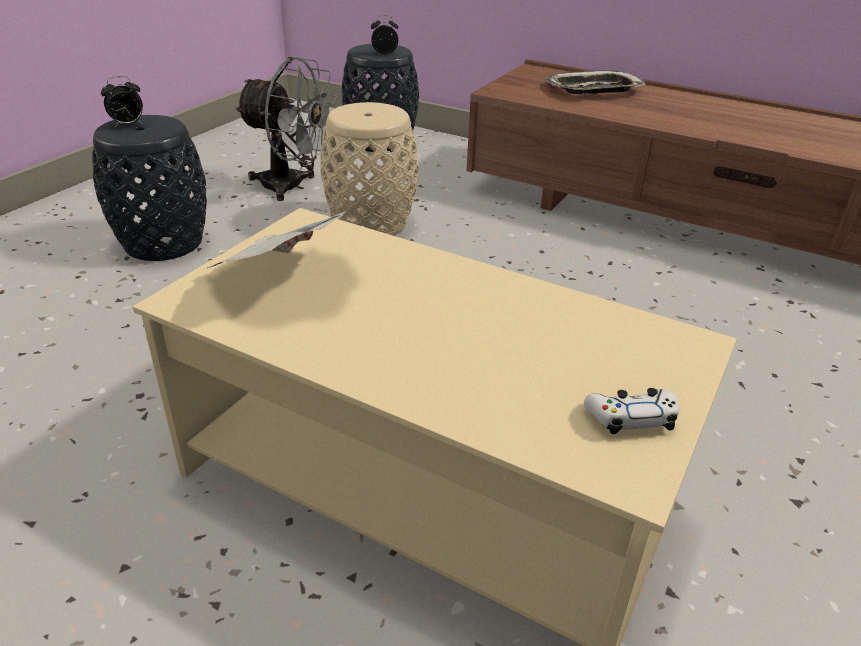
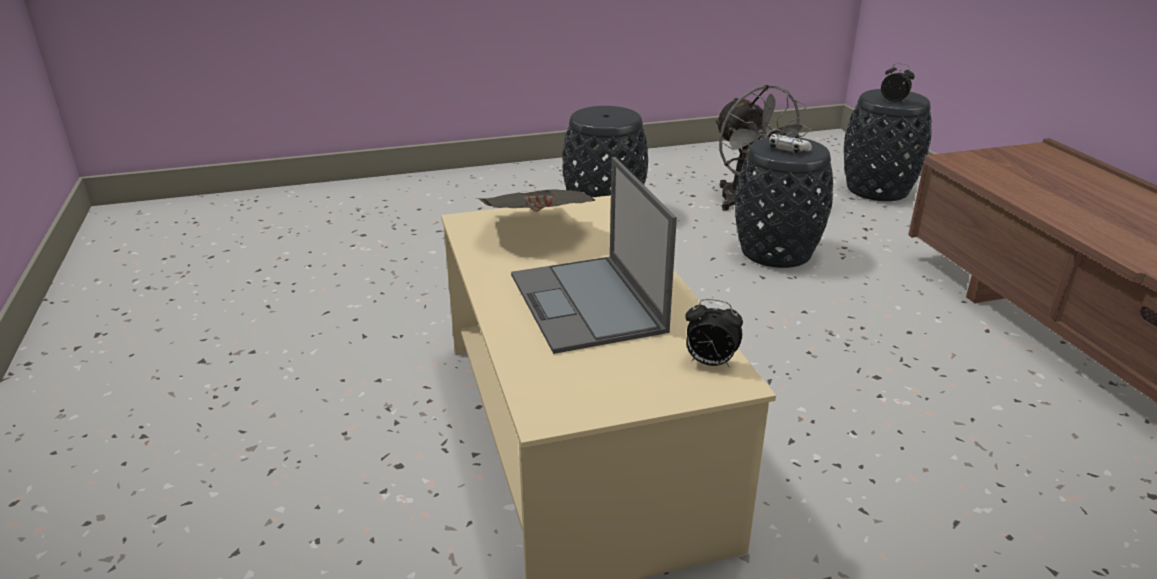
camera: 45 degrees right, 5 degrees down
alarm clock [101,76,143,126] -> alarm clock moved to [685,299,743,368]
beige stool [320,102,418,235] -> black stool [735,136,833,268]
tray [546,70,645,94] -> none
white game controller [584,388,680,434] -> white game controller moved to [769,133,812,153]
none -> laptop [511,157,677,354]

